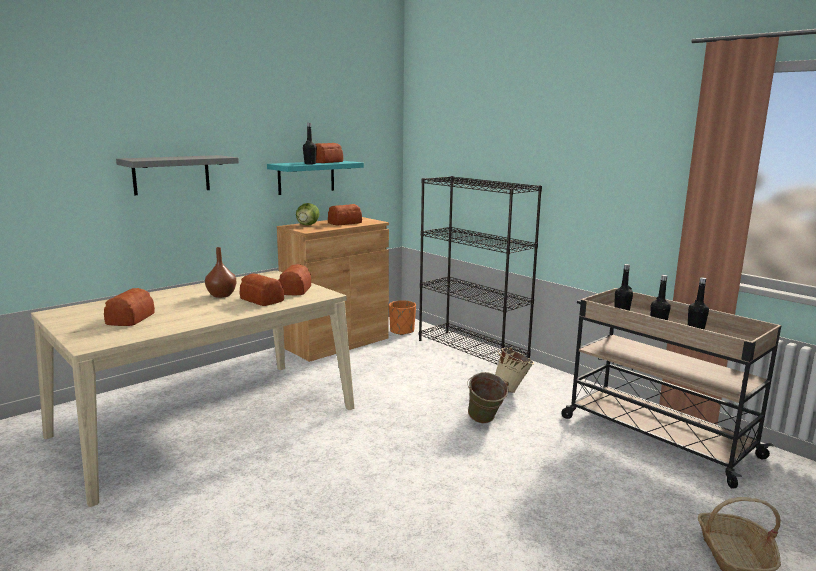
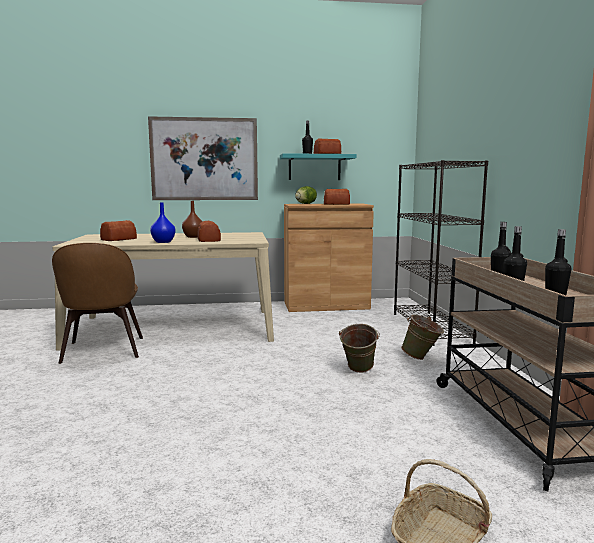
camera: 35 degrees right, 5 degrees down
grey shelf [116,155,239,195] -> picture [148,116,258,200]
bread [278,264,311,295] -> none
orange planter [389,301,416,335] -> none
beige bucket [495,347,534,393] -> green bucket [401,315,444,360]
none -> brown chair [52,243,143,364]
none -> blue vase [150,202,176,243]

